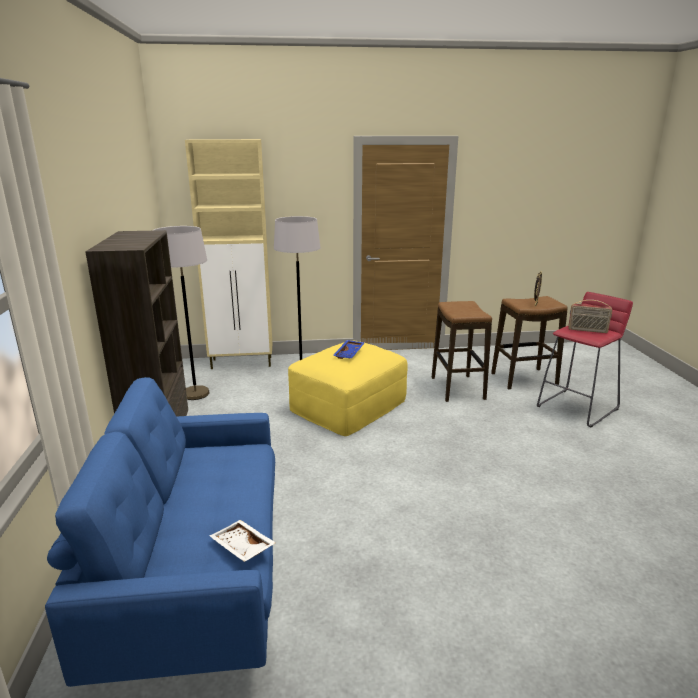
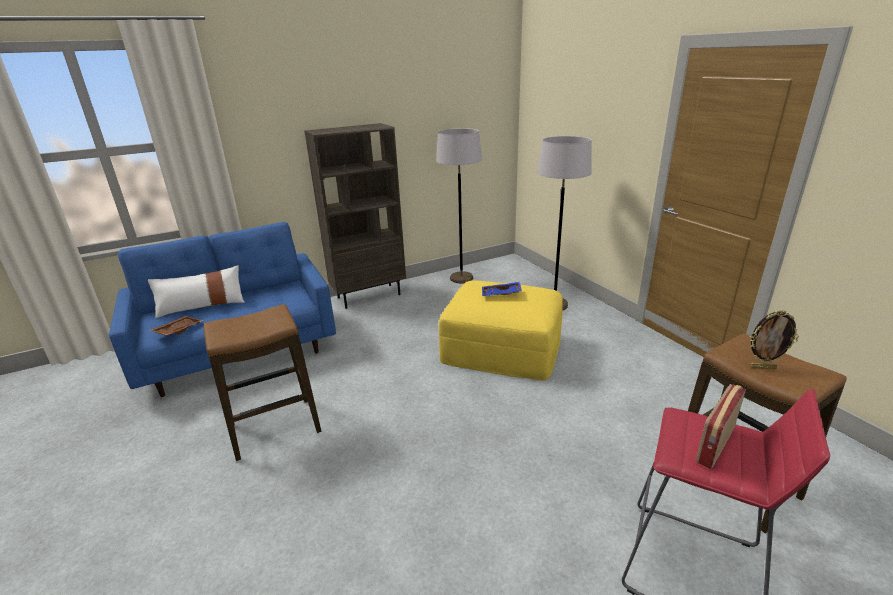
camera: 70 degrees right, 5 degrees up
beige cabinet [185,139,272,369] -> none
white tray [210,520,276,562] -> brown tray [150,316,203,336]
stool [431,301,492,402] -> stool moved to [204,304,321,461]
radio [568,300,612,333] -> radio turned 45 degrees clockwise [696,384,746,469]
none -> white pillow [148,265,245,318]

